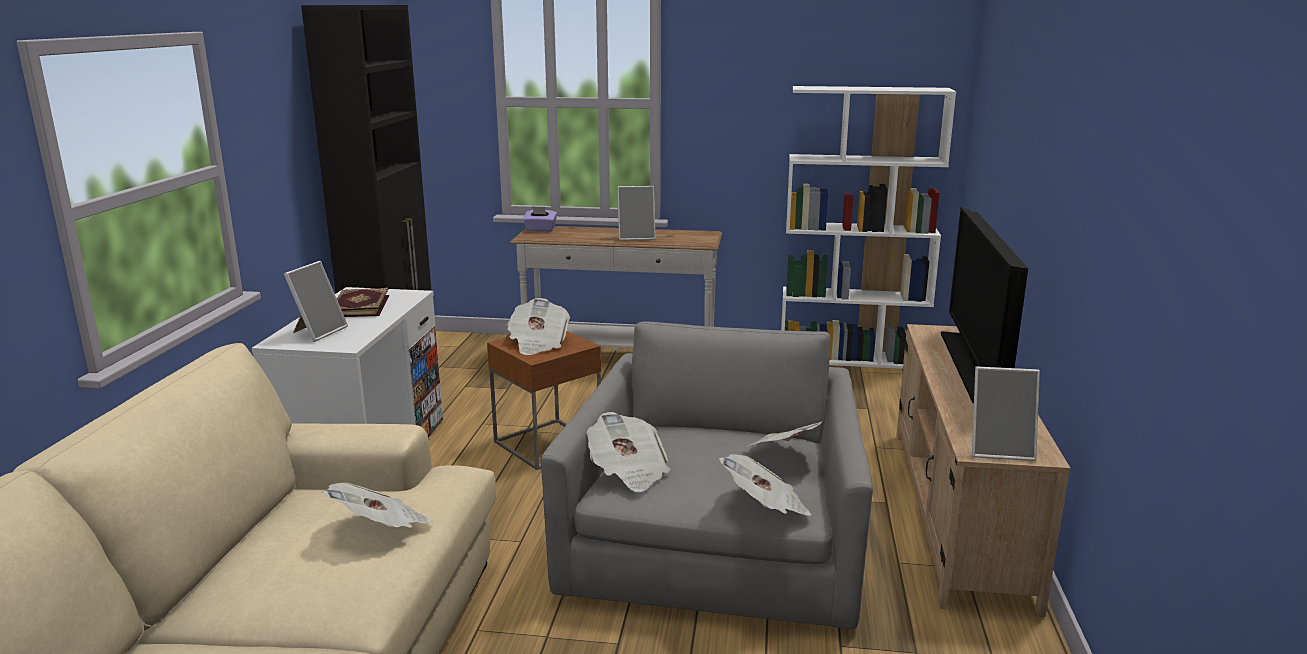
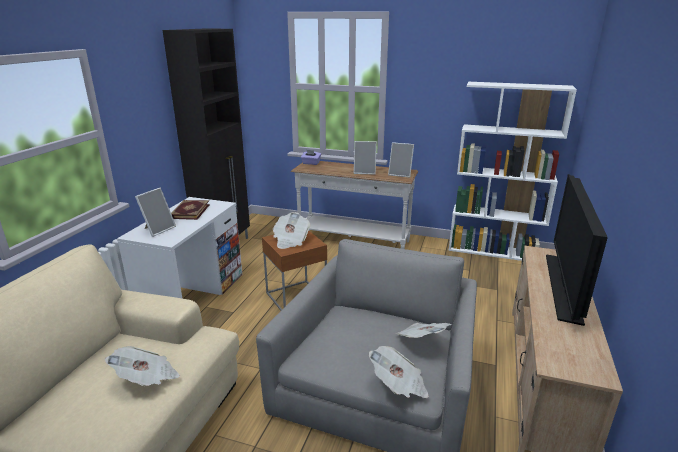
camera: 10 degrees right, 5 degrees up
newspaper [586,412,670,493] -> none
picture frame [972,367,1040,461] -> picture frame moved to [388,142,414,178]

